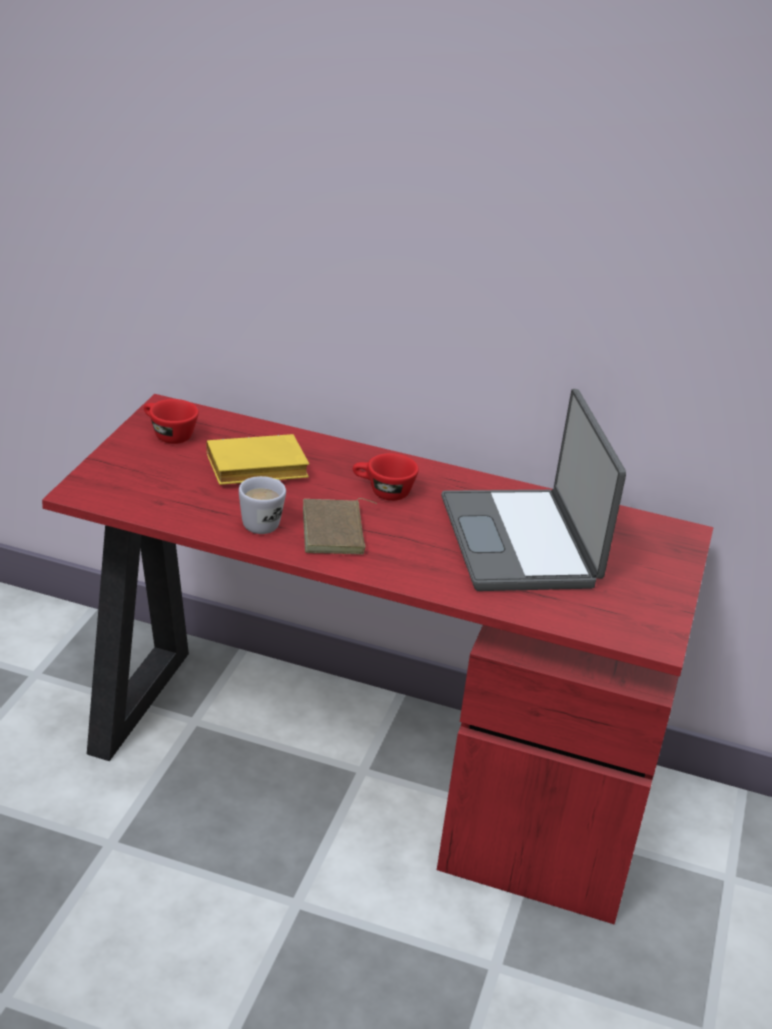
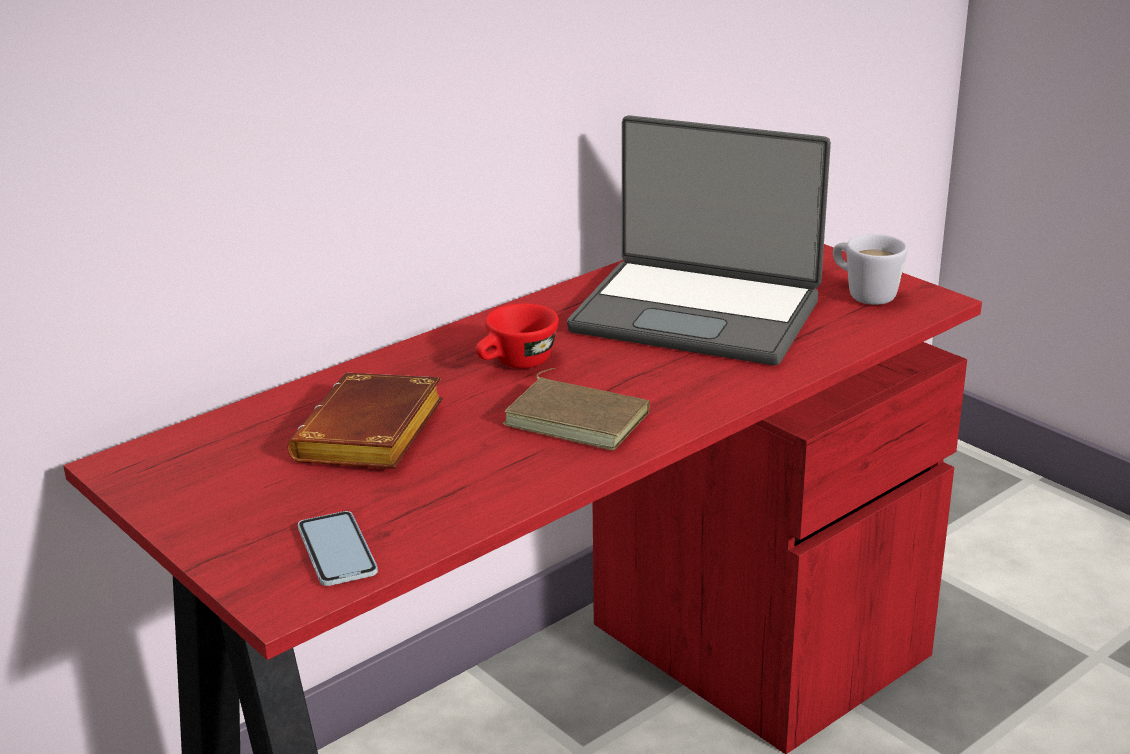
camera: 55 degrees left, 5 degrees down
red cup [144,399,199,444] -> none
yellow book [206,434,309,485] -> brown book [287,373,443,469]
white mug [239,476,286,534] -> white mug moved to [833,234,907,305]
none -> phone [298,511,378,586]

